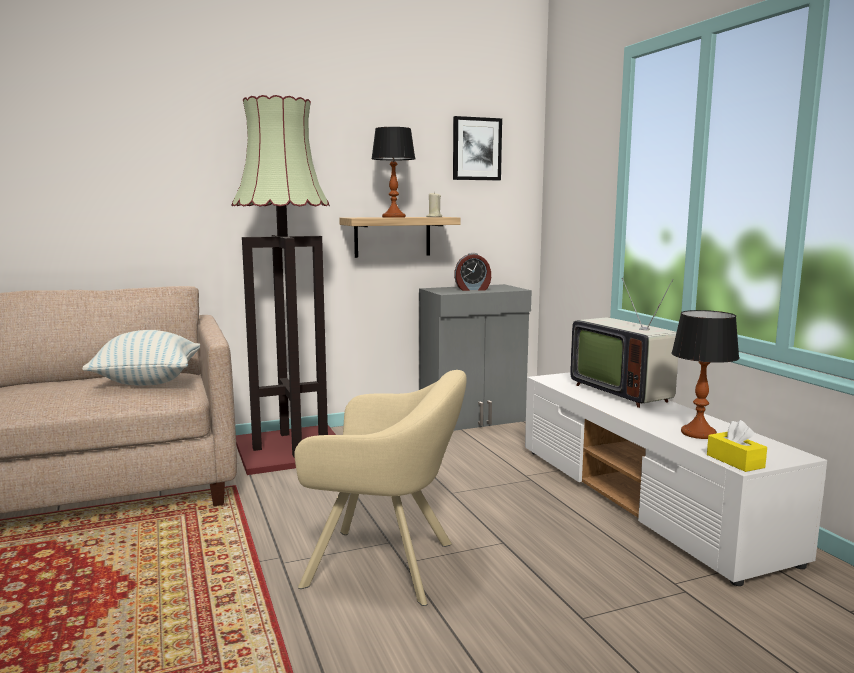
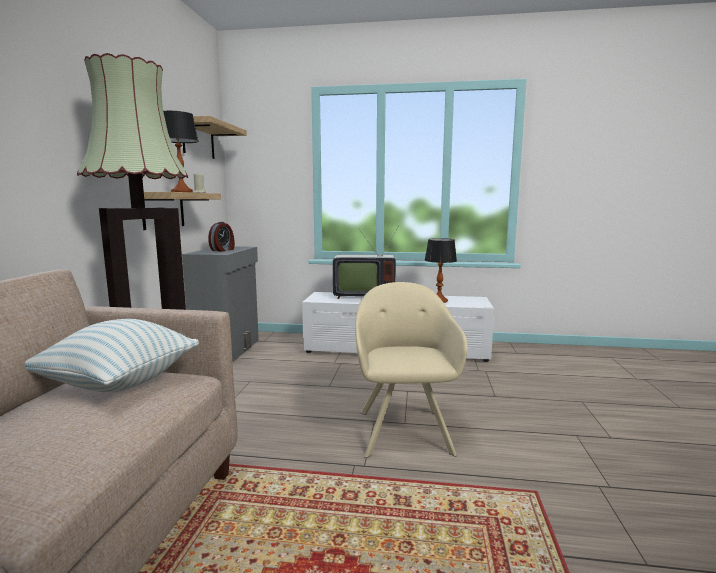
camera: 60 degrees left, 0 degrees up
beige armchair [294,370,467,606] -> beige armchair turned 45 degrees counterclockwise [355,282,468,458]
picture [453,116,502,180] -> shelf [183,116,247,159]
yellow tissue box [707,420,767,472] -> none

